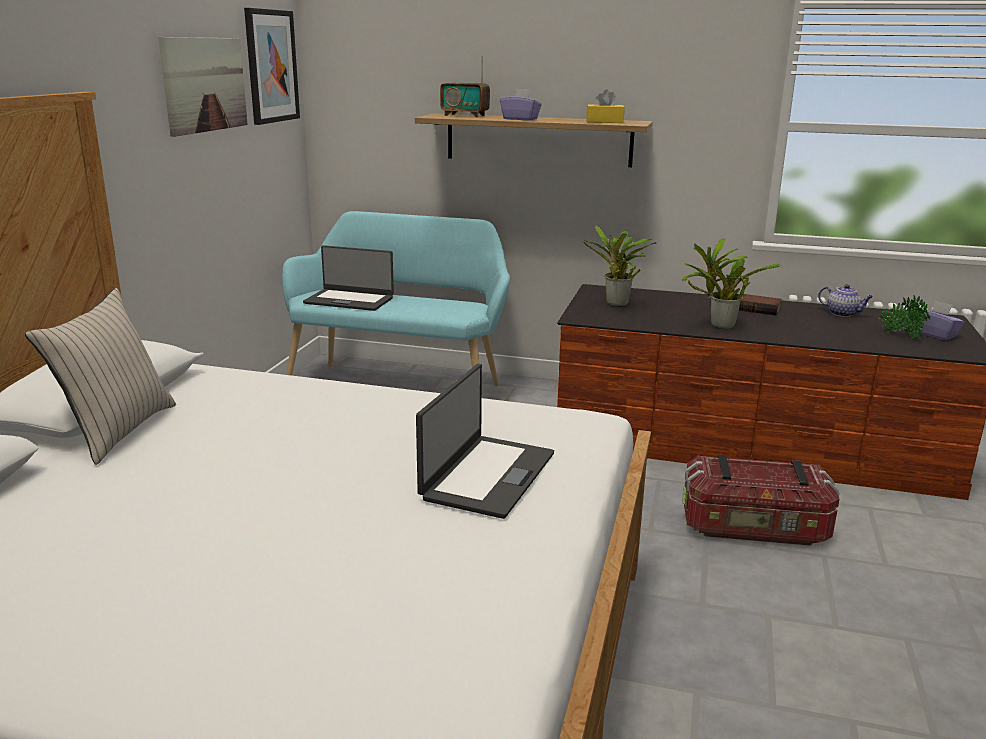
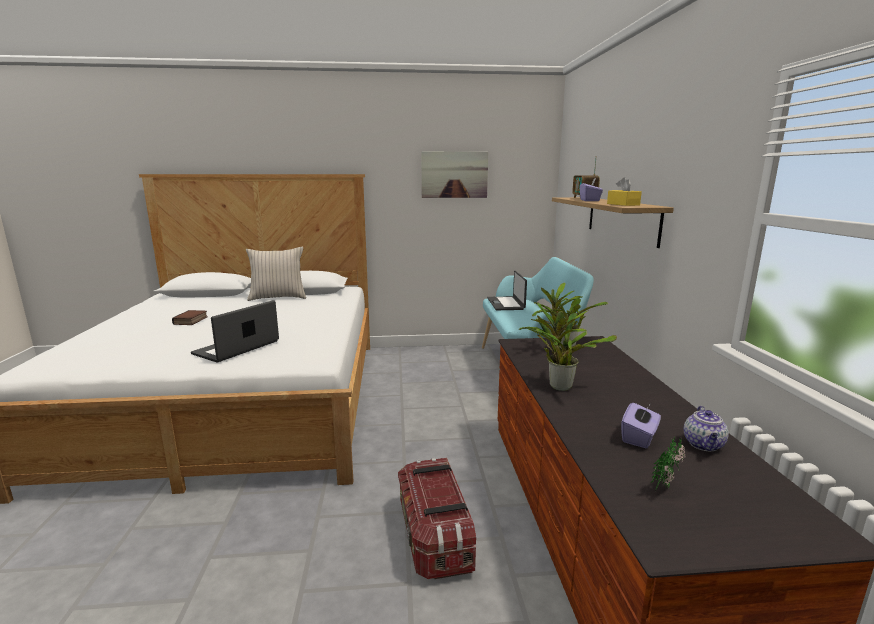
camera: 70 degrees right, 5 degrees down
picture [244,8,300,125] -> none
laptop [416,364,554,519] -> laptop turned 120 degrees clockwise [191,300,279,363]
book [739,294,782,316] -> book moved to [172,310,207,325]
purple tissue box [914,300,965,340] -> purple tissue box moved to [621,402,661,448]

